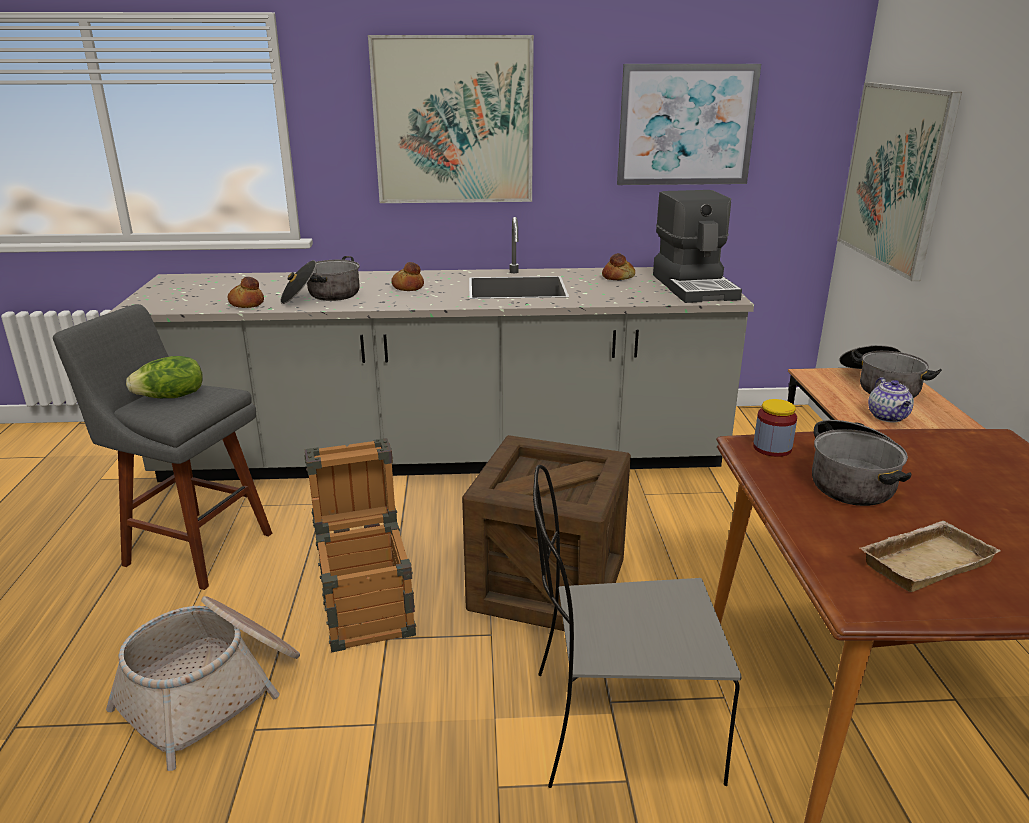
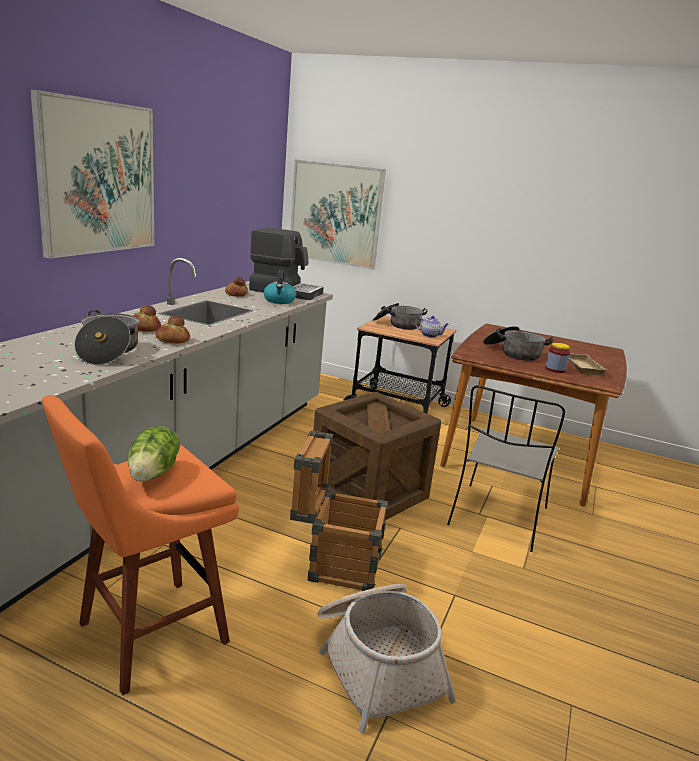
camera: 65 degrees left, 5 degrees down
grey stool [53,304,272,590] -> orange stool [42,395,239,696]
bread [228,277,264,308] -> bread moved to [156,316,190,343]
picture [617,64,761,185] -> none
jar [753,399,797,457] -> jar moved to [545,343,570,373]
none -> kettle [264,270,296,304]

